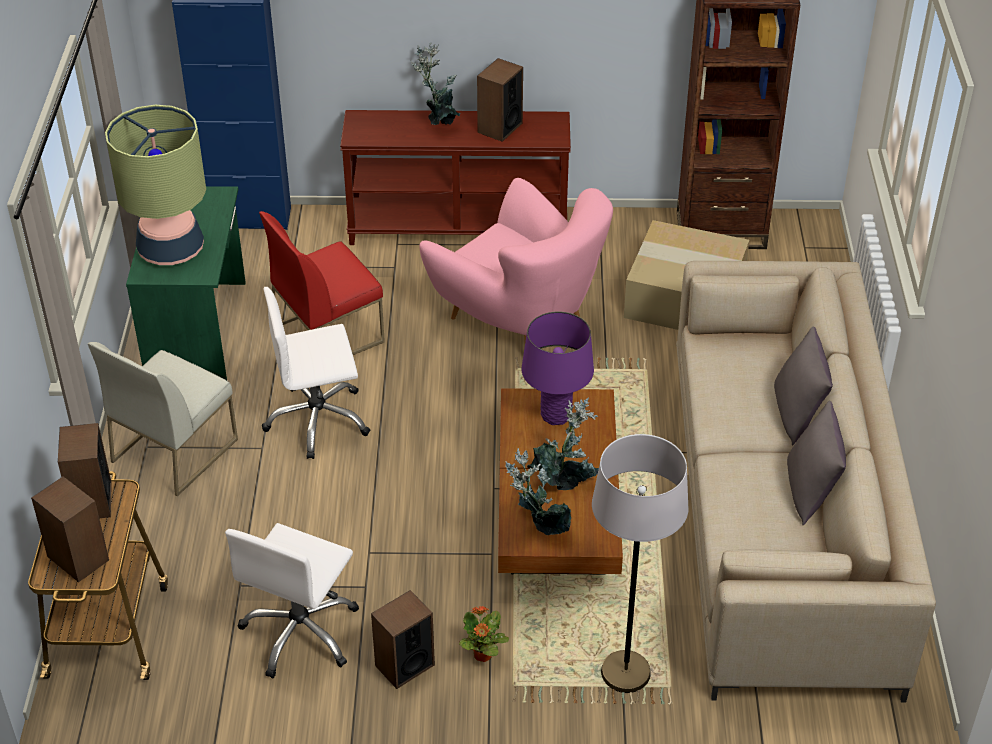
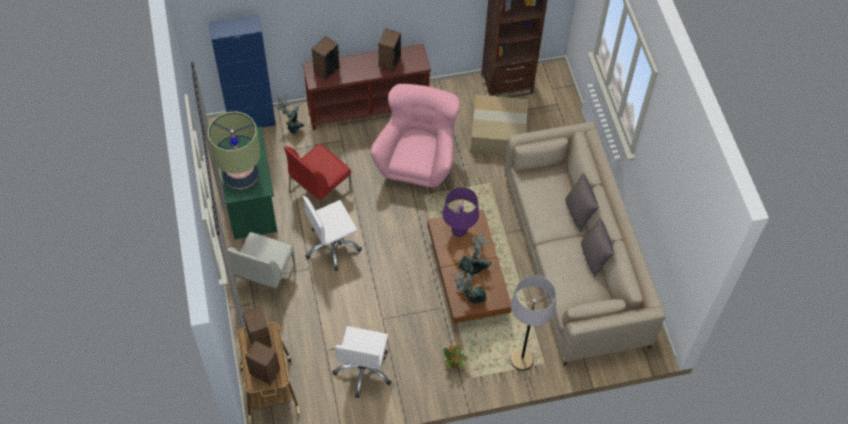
camera: 15 degrees left, 15 degrees up
speaker [371,590,435,689] -> speaker moved to [312,36,340,80]
potted plant [411,43,460,125] -> potted plant moved to [276,93,304,134]
pink armchair [419,178,613,341] -> pink armchair turned 105 degrees counterclockwise [371,84,460,192]

